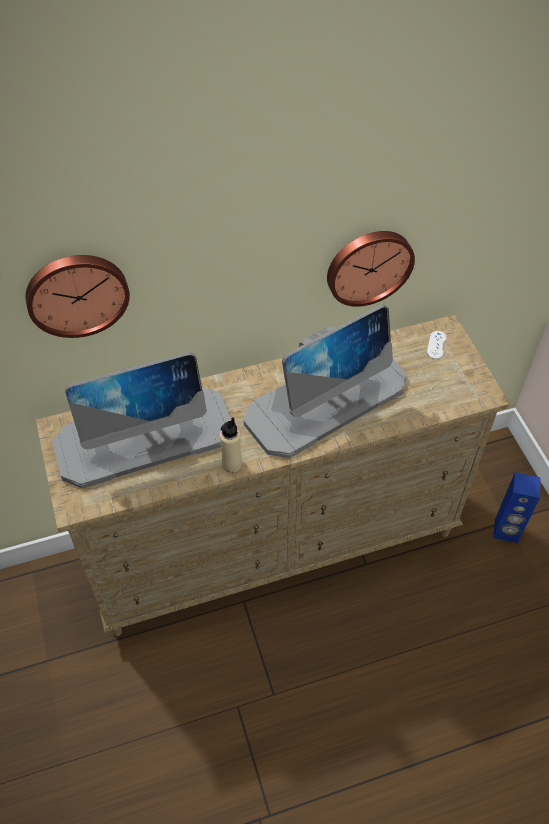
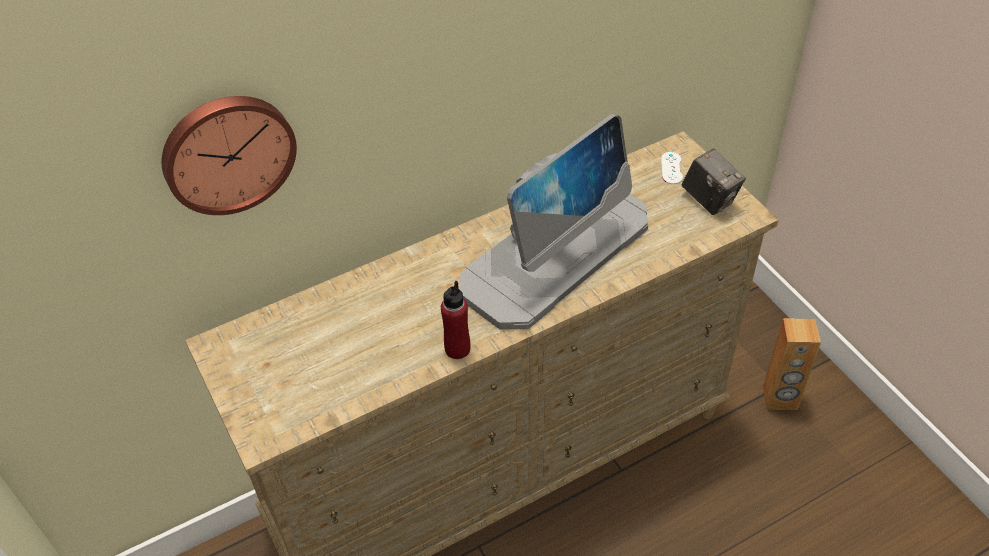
camera: 10 degrees left, 5 degrees down
monitor [52,352,231,489] -> none
beige bottle [220,417,242,472] -> red bottle [441,281,471,359]
wall clock [327,231,415,307] -> none
blue speaker [493,472,541,543] -> brown speaker [763,318,821,410]
none -> camera [681,149,746,215]

